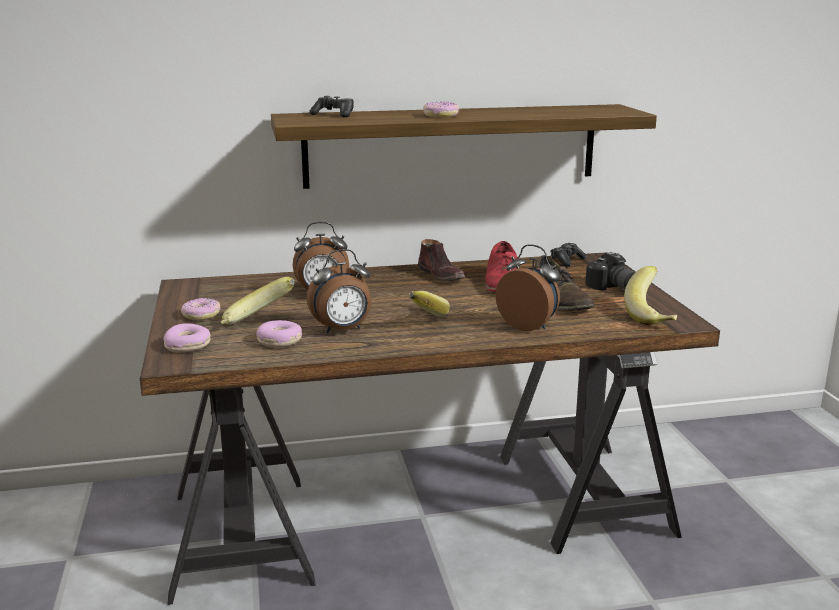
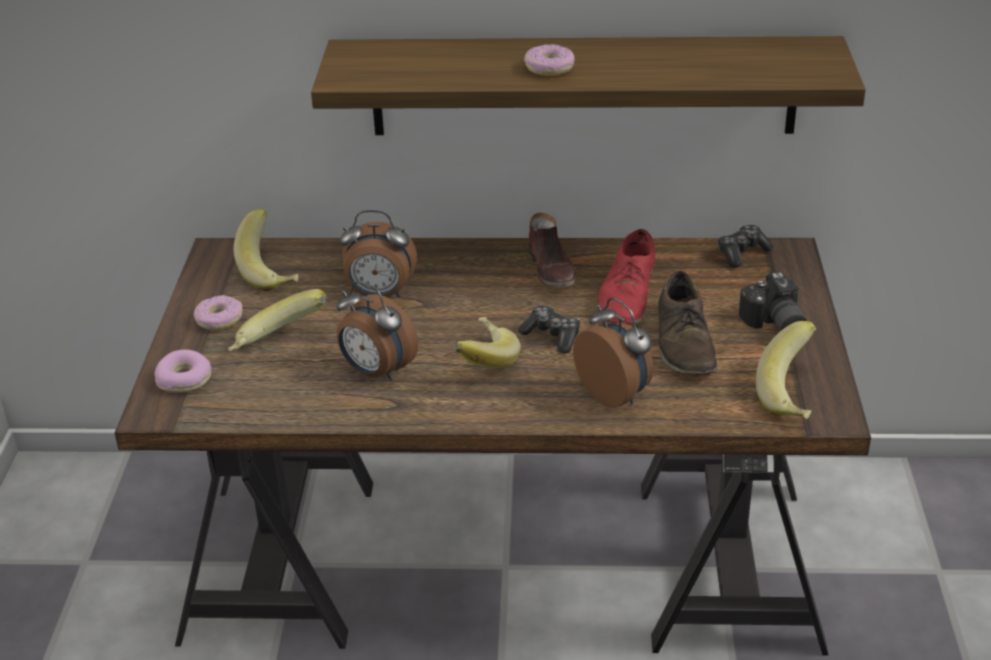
camera: 15 degrees right, 15 degrees up
donut [256,320,302,348] -> none
alarm clock [307,249,371,333] -> alarm clock turned 45 degrees clockwise [337,281,418,381]
game controller [309,96,354,117] -> game controller moved to [519,305,580,354]
none -> banana [234,209,299,291]

